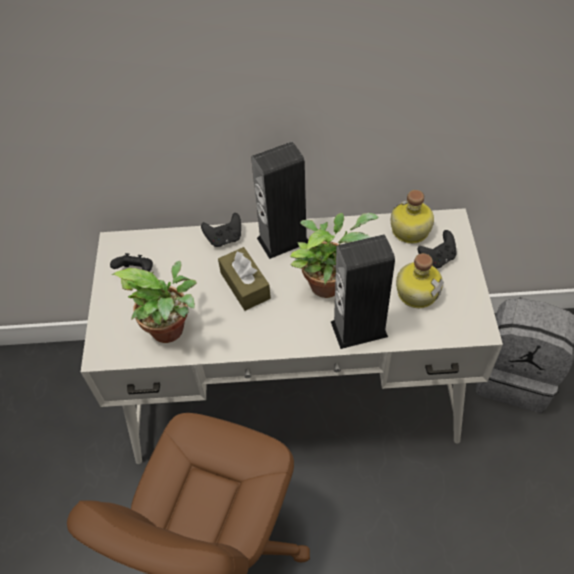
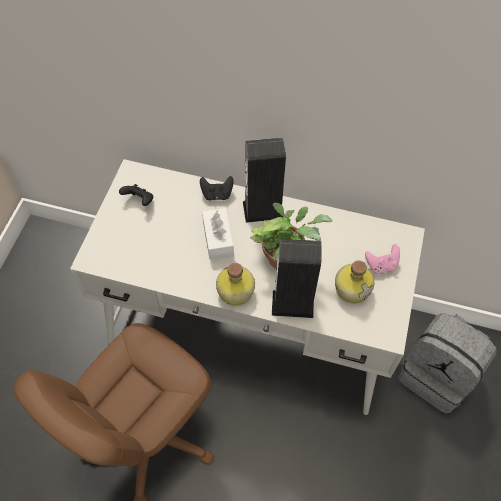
camera: 15 degrees right, 5 degrees up
potted plant [111,261,197,343] -> none
brown tissue box [218,247,271,311] -> white tissue box [202,208,234,260]
bottle [391,190,434,244] -> bottle moved to [216,263,255,306]
black game controller [418,230,457,268] -> pink game controller [365,244,400,274]

